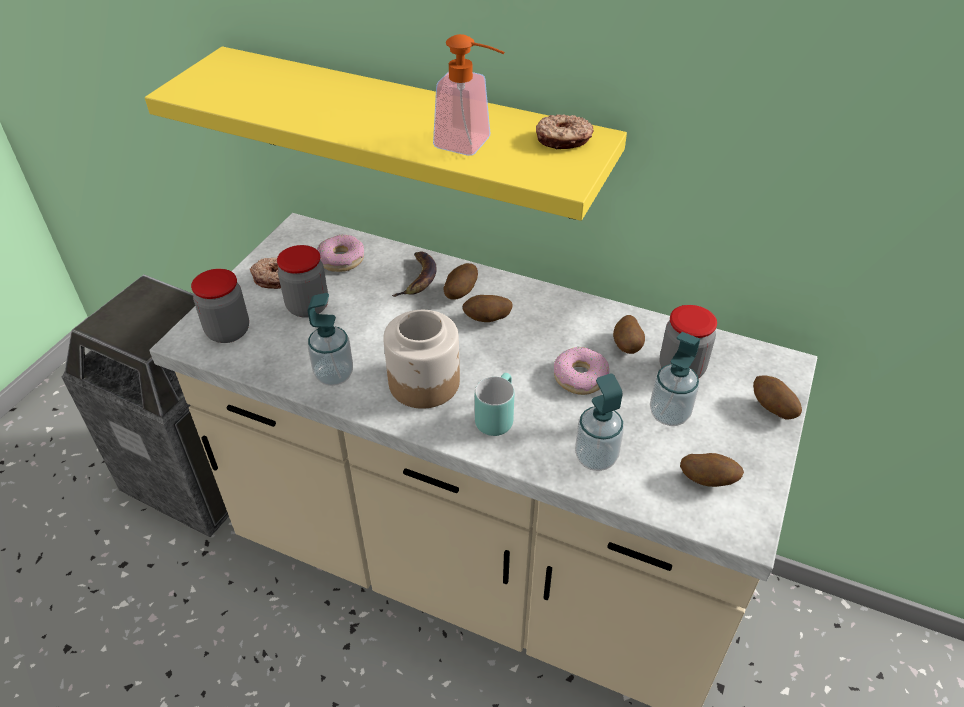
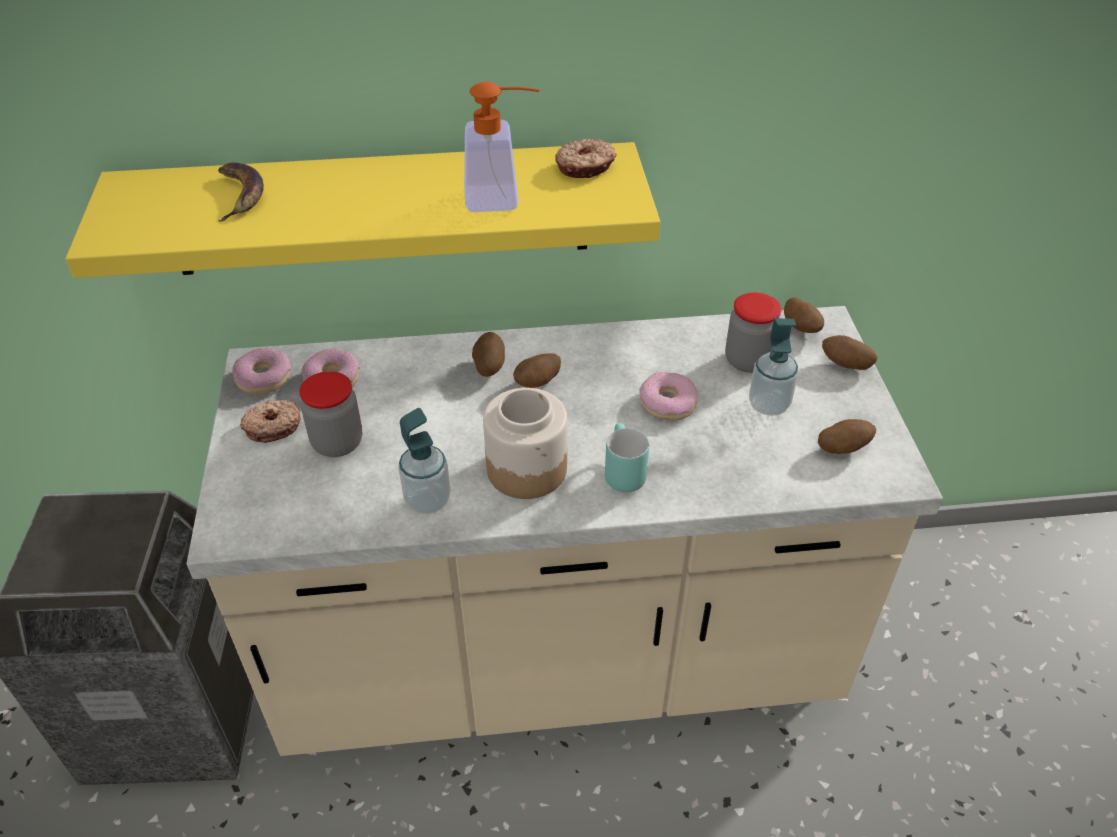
camera: 30 degrees left, 0 degrees up
jar [191,269,249,343] -> none
banana [392,252,437,297] -> banana moved to [218,163,264,222]
soap dispenser [575,373,624,471] -> none
potato [613,315,645,354] -> potato moved to [784,297,824,333]
none -> donut [232,348,291,395]

